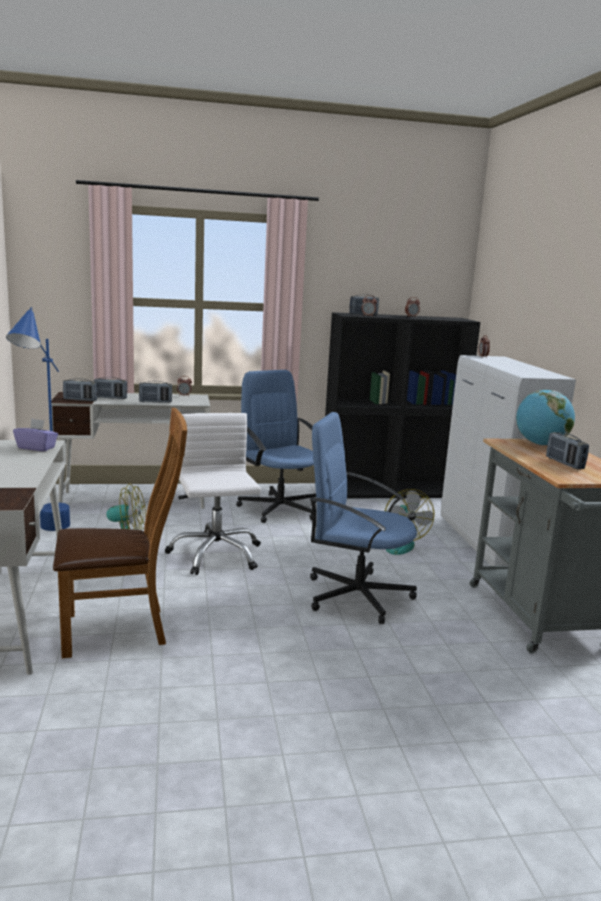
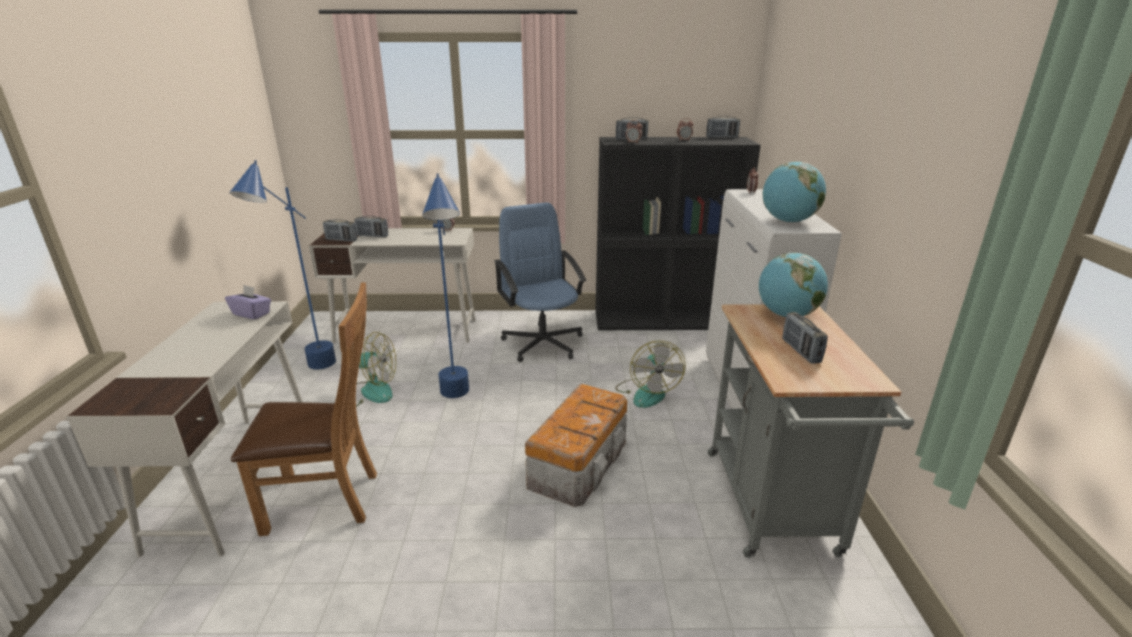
camera: 10 degrees right, 10 degrees up
radio [139,381,172,403] -> radio moved to [706,116,740,138]
white office chair [165,413,261,575] -> blue floor lamp [422,173,469,398]
blue office chair [310,412,417,624] -> storage box [525,384,628,507]
none -> globe [762,162,826,223]

